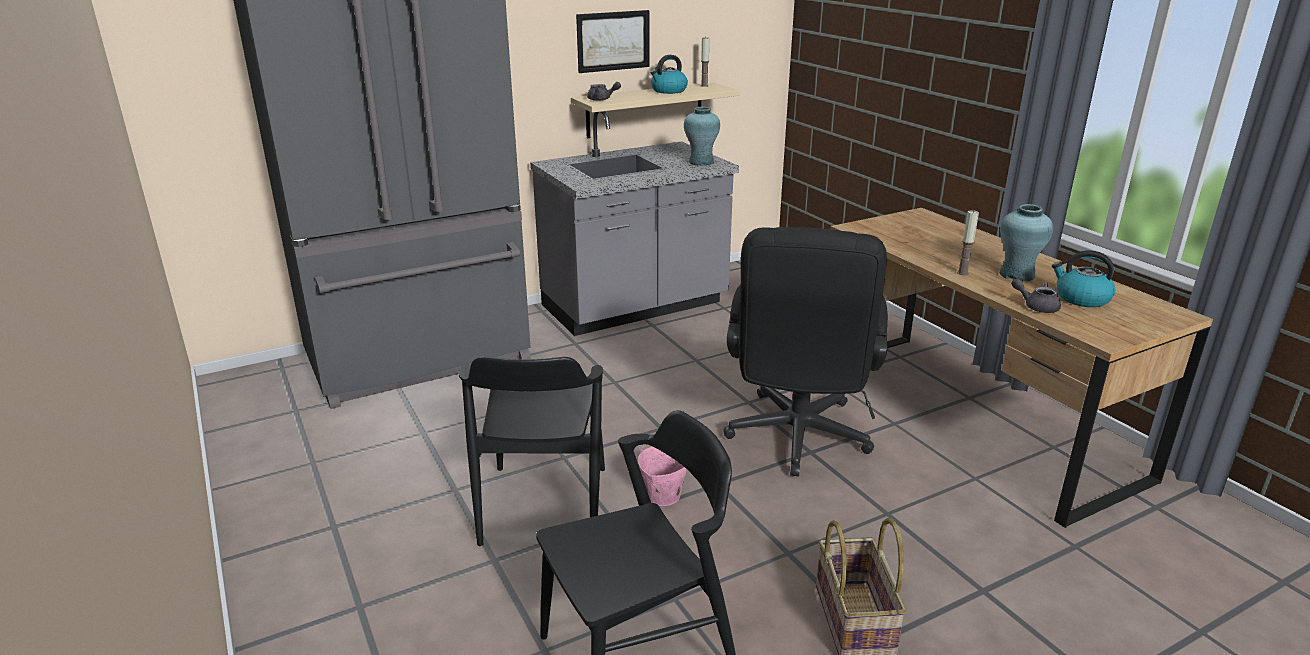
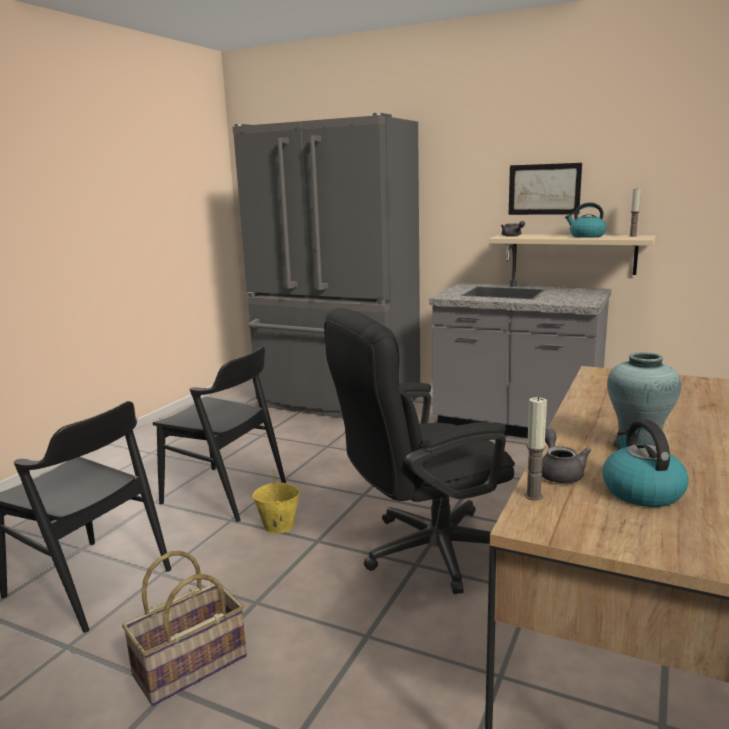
camera: 55 degrees right, 10 degrees down
black chair [458,357,605,546] -> black chair turned 120 degrees counterclockwise [153,347,286,522]
pink bucket [638,444,687,506] -> yellow bucket [252,469,300,534]
turquoise vase [684,107,720,166] -> none
candle [957,210,979,275] -> candle moved to [525,397,547,501]

